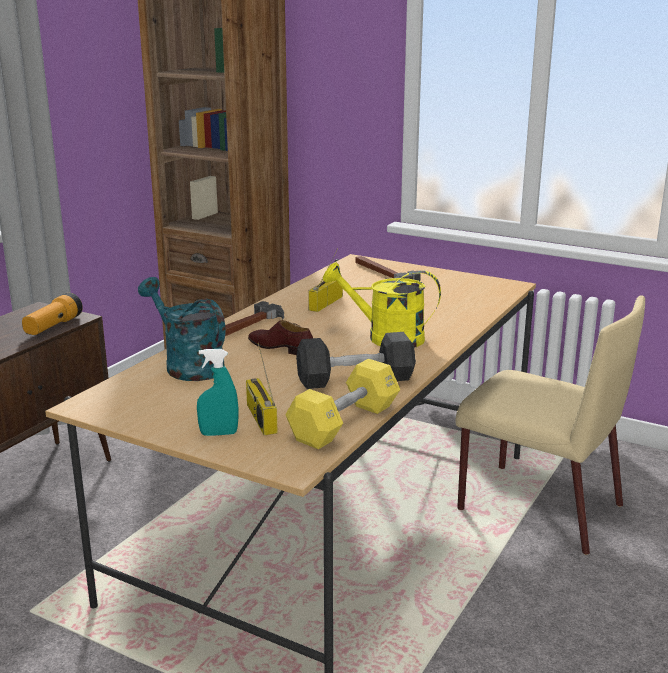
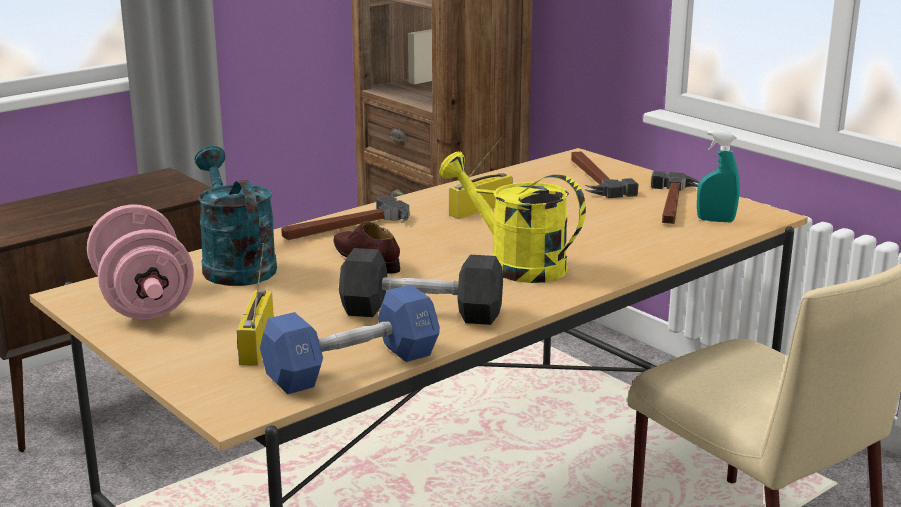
camera: 20 degrees right, 0 degrees up
flashlight [22,293,83,335] -> none
turquoise spray bottle [197,349,238,436] -> turquoise spray bottle moved to [697,131,740,222]
yellow dumbbell [285,359,400,449] -> blue dumbbell [260,285,440,394]
none -> pink dumbbell [87,204,194,319]
none -> hammer [651,171,700,224]

